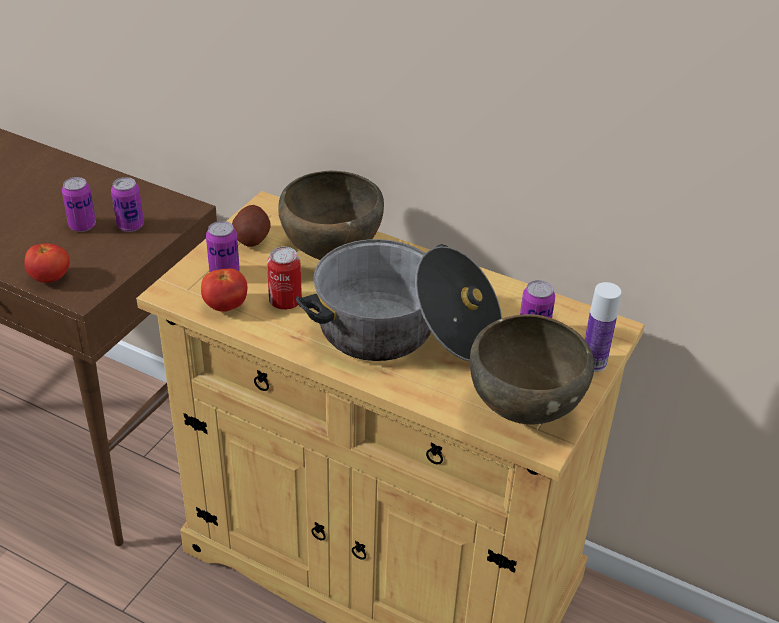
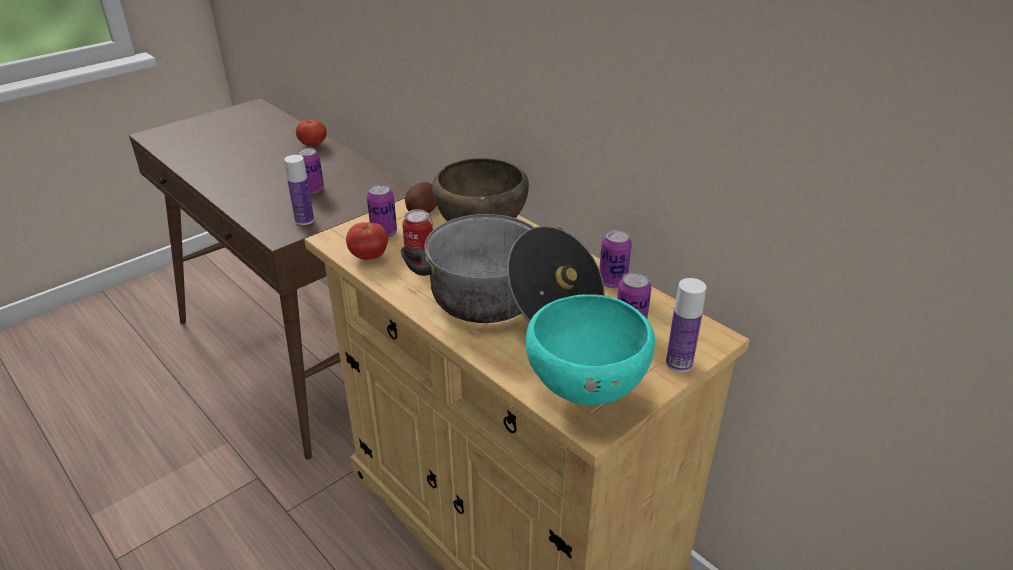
camera: 20 degrees right, 5 degrees down
tomato [24,243,69,283] -> tomato moved to [296,119,327,146]
can [111,177,144,232] -> can moved to [599,229,632,288]
brown bowl [470,314,594,425] -> turquoise bowl [526,294,655,405]
none -> bottle [284,155,314,225]

